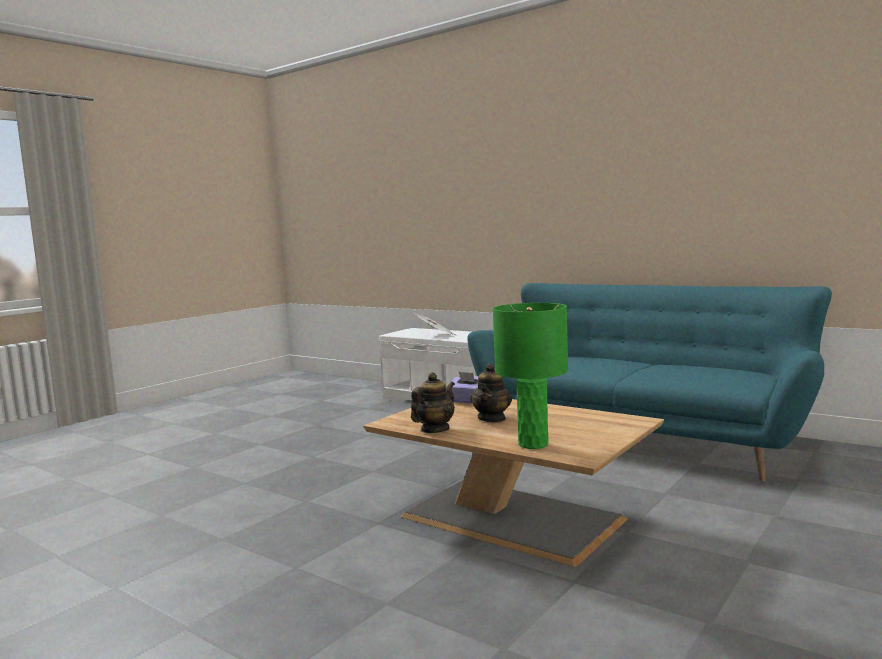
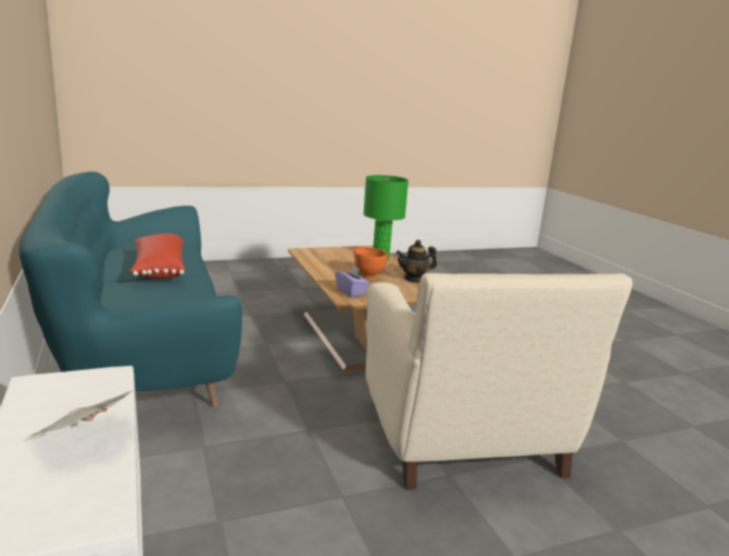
camera: 150 degrees left, 10 degrees up
teapot [470,363,512,422] -> orange bowl [353,247,387,277]
none -> red pillow [130,233,185,278]
none -> beige armchair [366,273,632,490]

